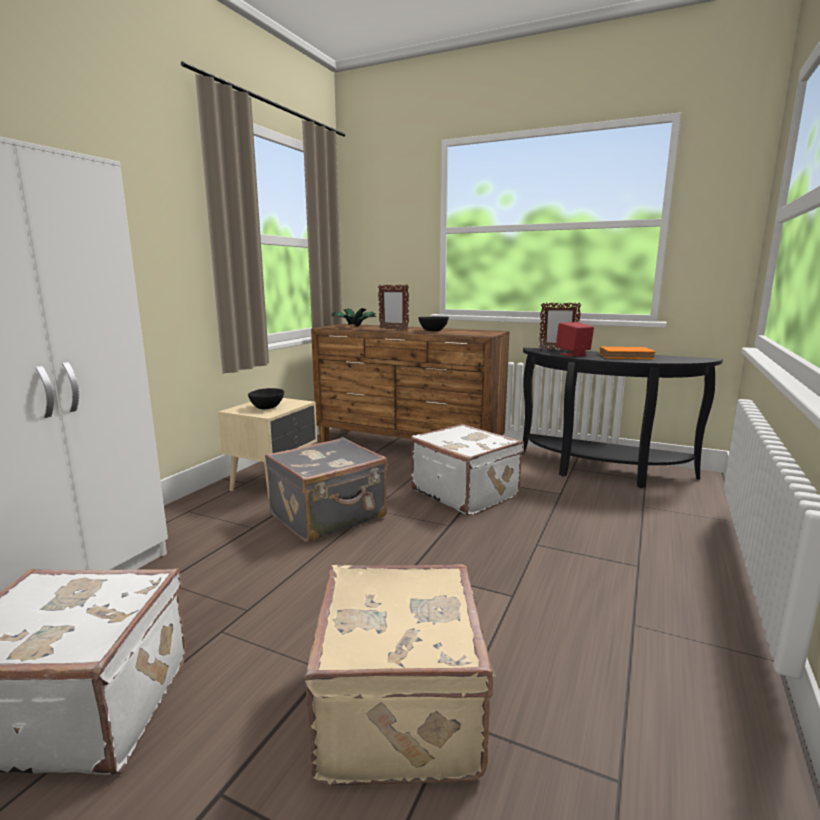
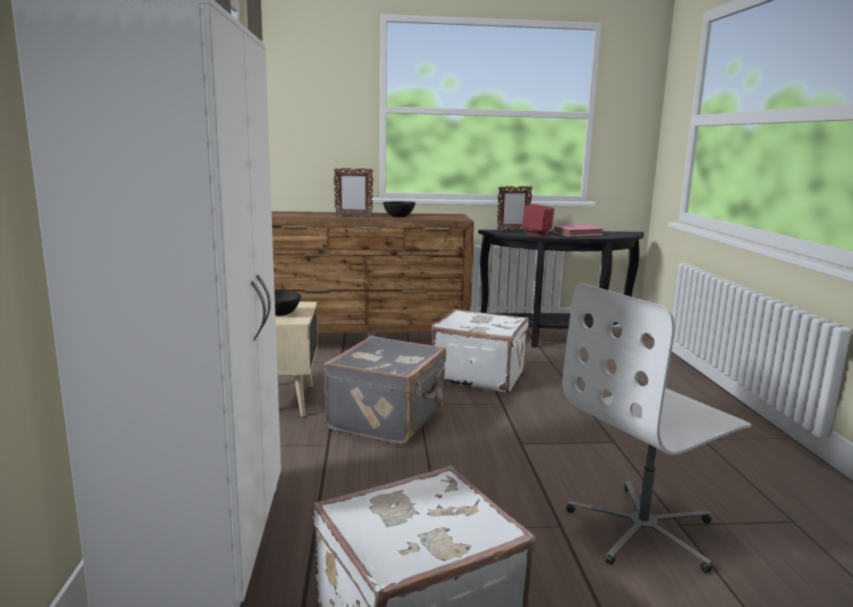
camera: 30 degrees left, 0 degrees up
beige suitcase [305,564,496,785] -> white office chair [562,283,751,573]
potted plant [331,308,377,327] -> none
orange book [599,347,656,359] -> pink book [553,225,604,236]

